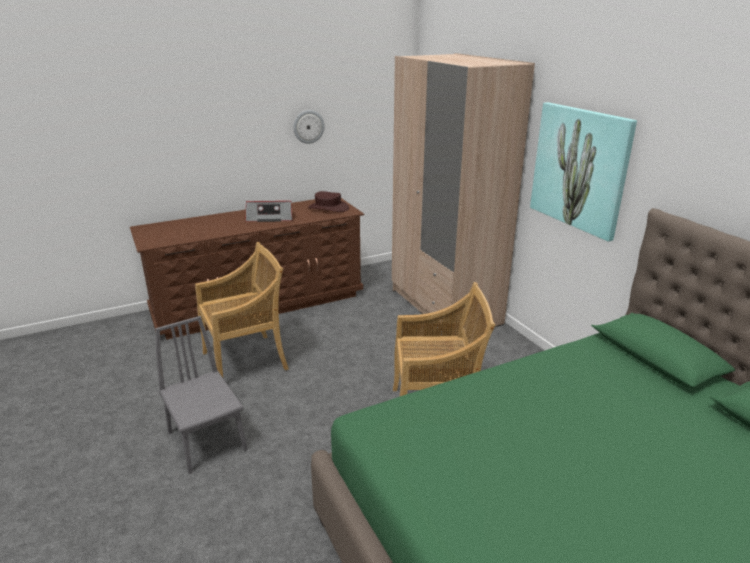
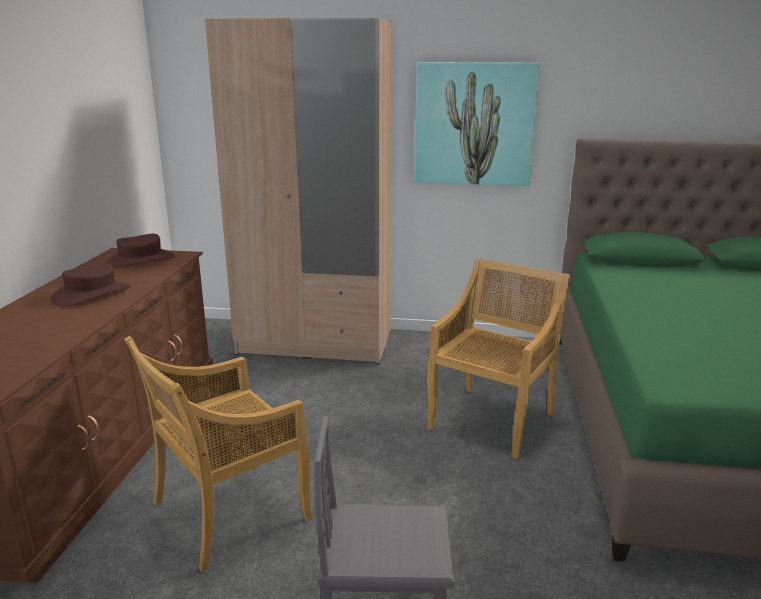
camera: 55 degrees left, 5 degrees down
beige chair [195,242,289,377] -> beige chair turned 135 degrees counterclockwise [124,336,313,572]
radio [246,201,293,222] -> brown hat [51,262,130,306]
wall clock [293,110,325,144] -> none

